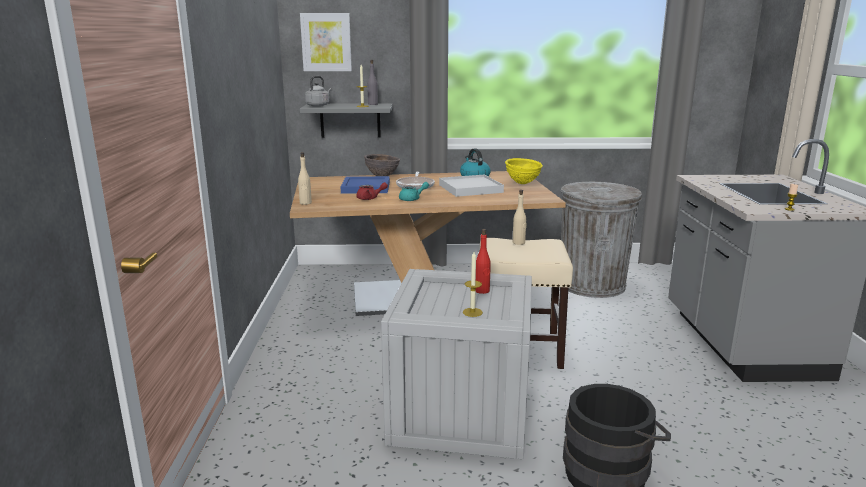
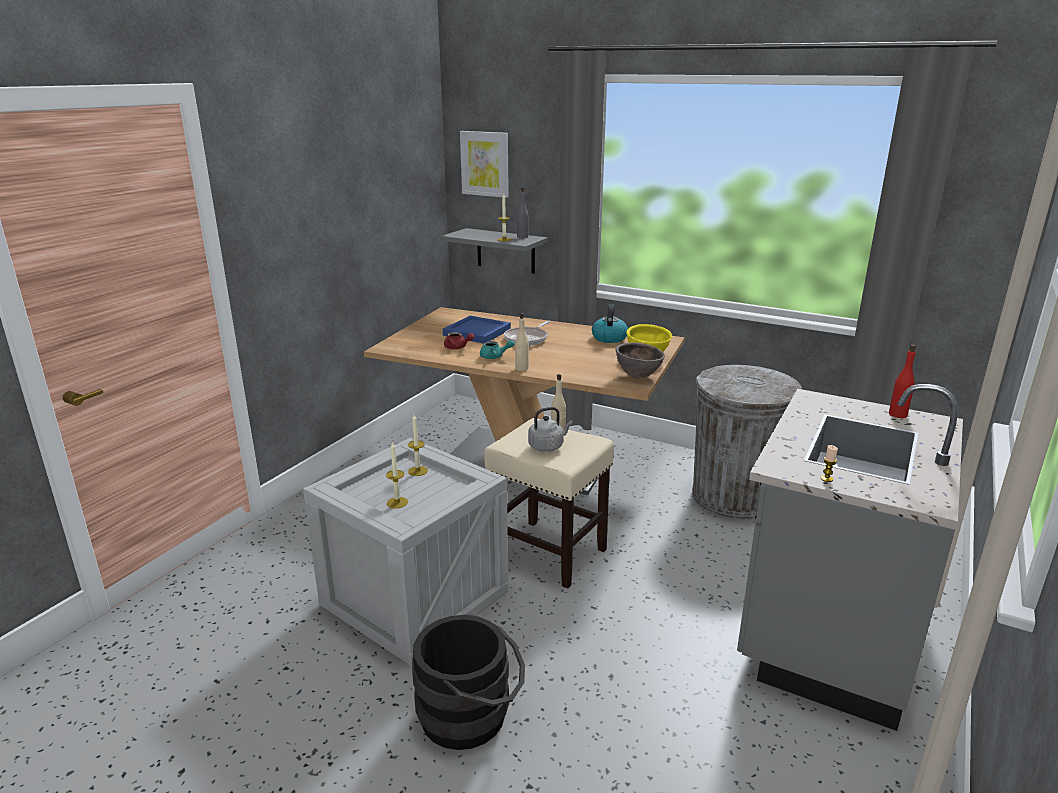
camera: 30 degrees right, 5 degrees up
beige bottle [298,152,312,205] -> beige bottle moved to [515,313,529,371]
grey kettle [305,76,332,107] -> grey kettle moved to [528,407,573,452]
brown bowl [364,154,400,176] -> brown bowl moved to [616,342,665,379]
white tray [439,175,504,197] -> none
red bottle [476,229,491,294] -> red bottle moved to [889,344,916,418]
none -> candle [408,414,428,476]

